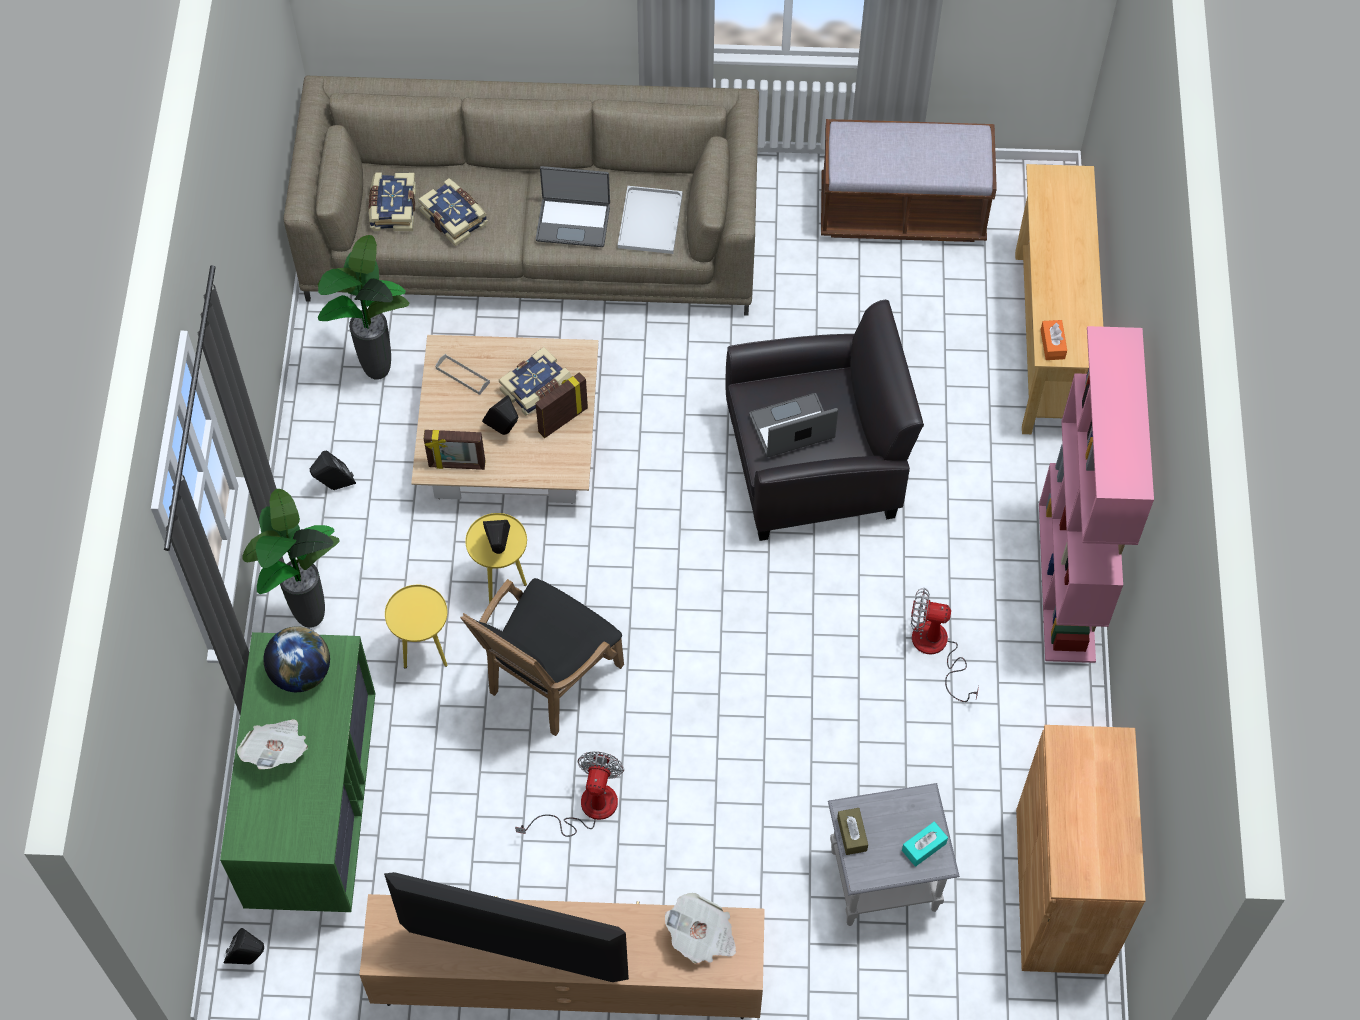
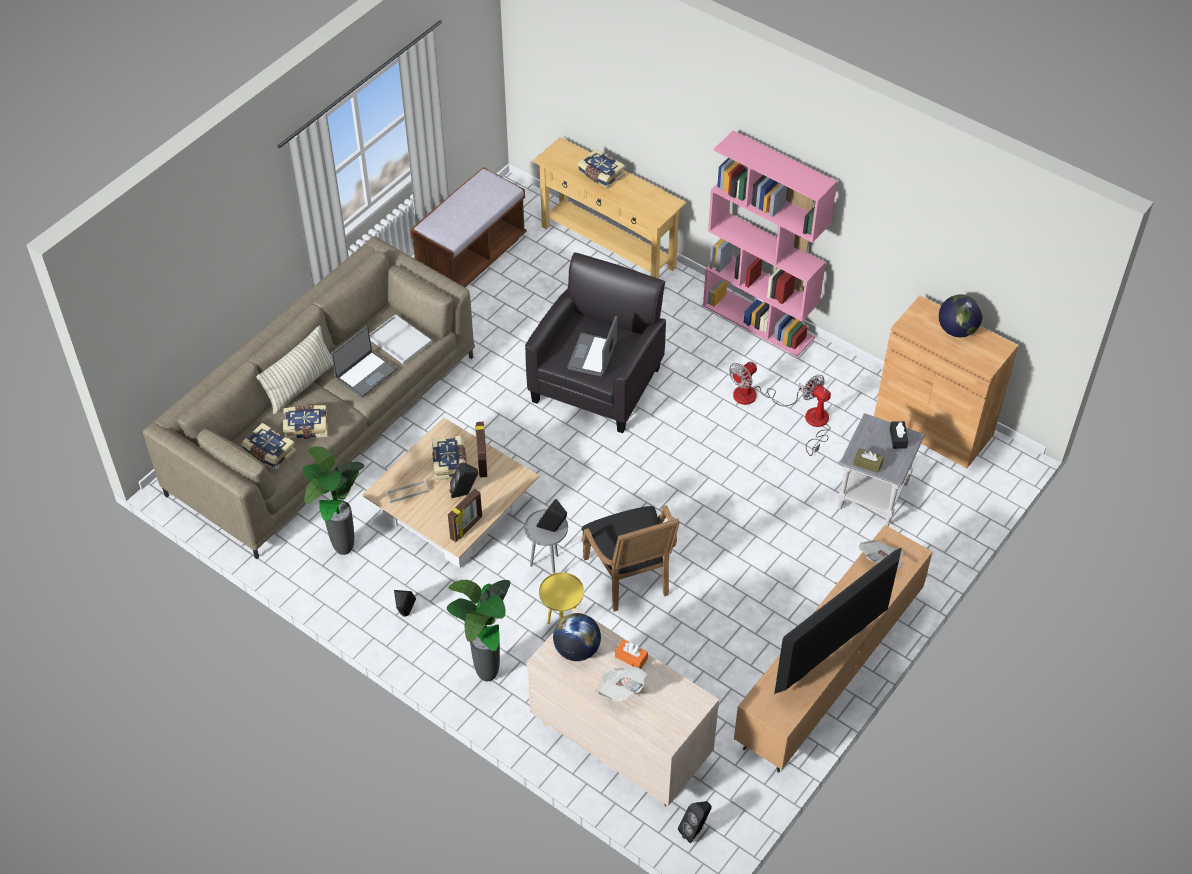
camera: 55 degrees left, 10 degrees down
green dresser [220,632,375,912] -> beige dresser [527,608,719,807]
yellow side table [465,513,527,603] -> grey side table [524,509,568,574]
fan [515,751,624,837] -> fan moved to [802,375,831,456]
turquoise tissue box [902,822,948,867] -> black tissue box [890,421,908,449]
orange tissue box [1041,320,1067,360] -> orange tissue box moved to [615,639,648,669]
none -> pillow [256,326,333,415]
none -> book [578,148,625,189]
none -> globe [939,294,983,337]

